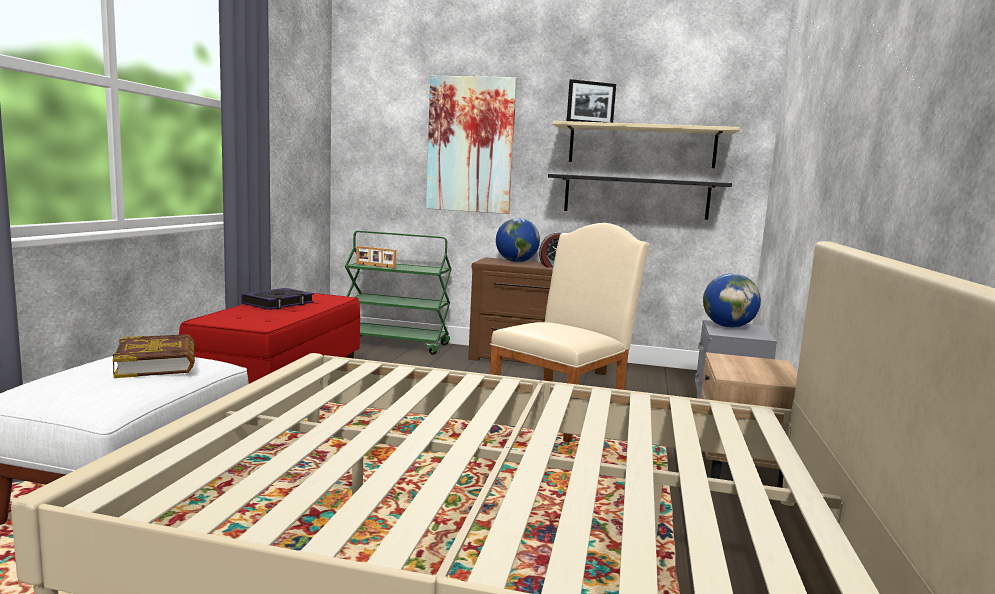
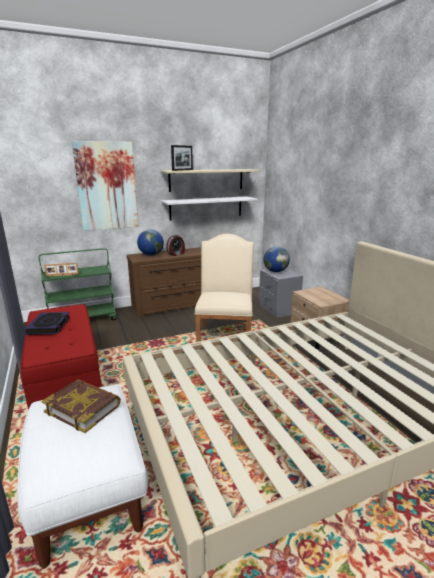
camera: 35 degrees left, 10 degrees up
black shelf [548,174,732,220] -> white shelf [161,196,258,221]

